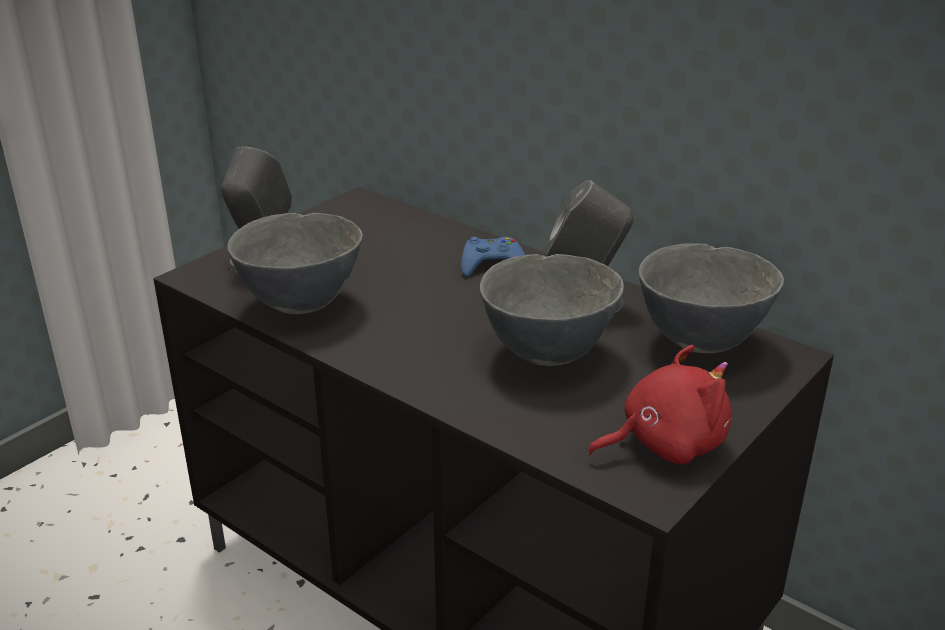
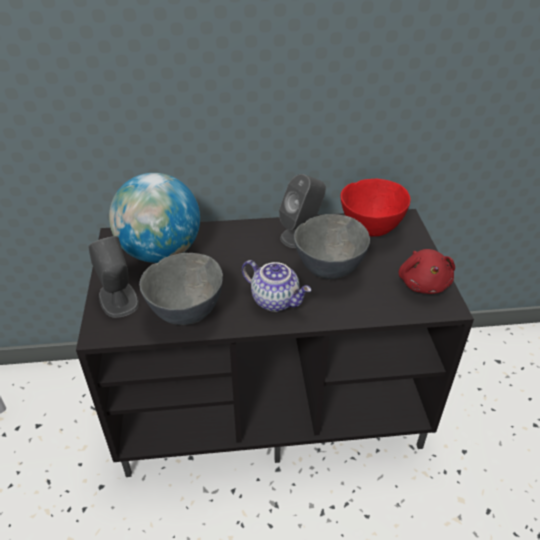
camera: 45 degrees left, 10 degrees up
blue game controller [461,237,525,277] -> none
red plush toy [587,345,732,464] -> red plush toy turned 150 degrees clockwise [399,249,455,294]
grey bowl [639,244,784,353] -> red bowl [340,179,411,236]
none -> globe [109,173,200,263]
none -> teapot [242,260,311,312]

